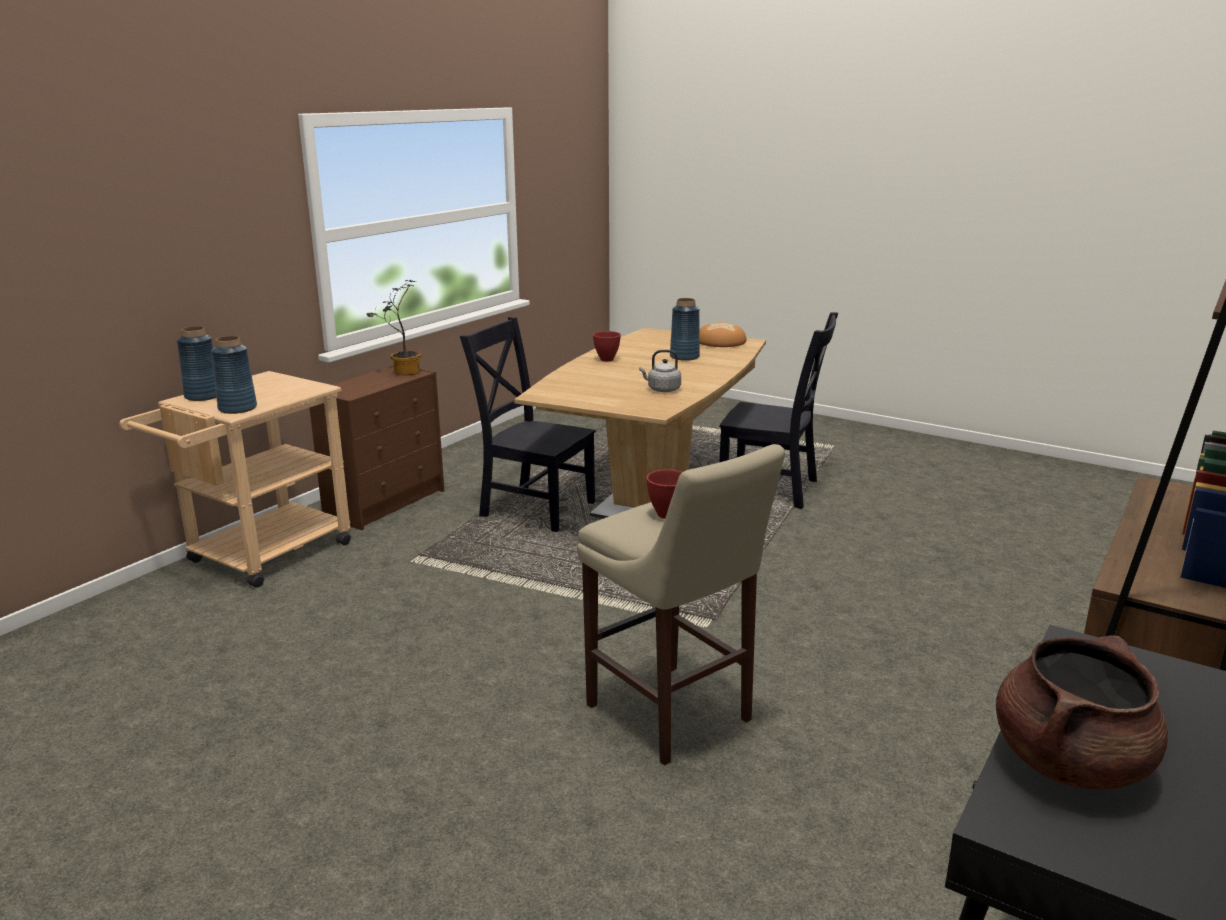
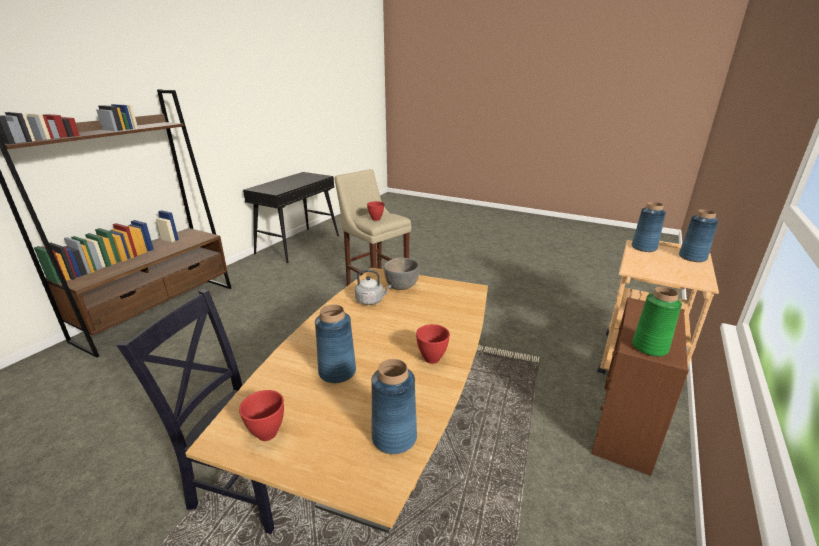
camera: 175 degrees right, 5 degrees up
potted plant [366,280,421,375] -> green vase [632,287,682,356]
black chair [460,316,596,532] -> none
bread [699,322,746,347] -> red bowl [239,390,284,441]
brown cooking pot [996,636,1168,790] -> none
none -> blue vase [371,359,417,454]
none -> grey bowl [384,258,419,290]

